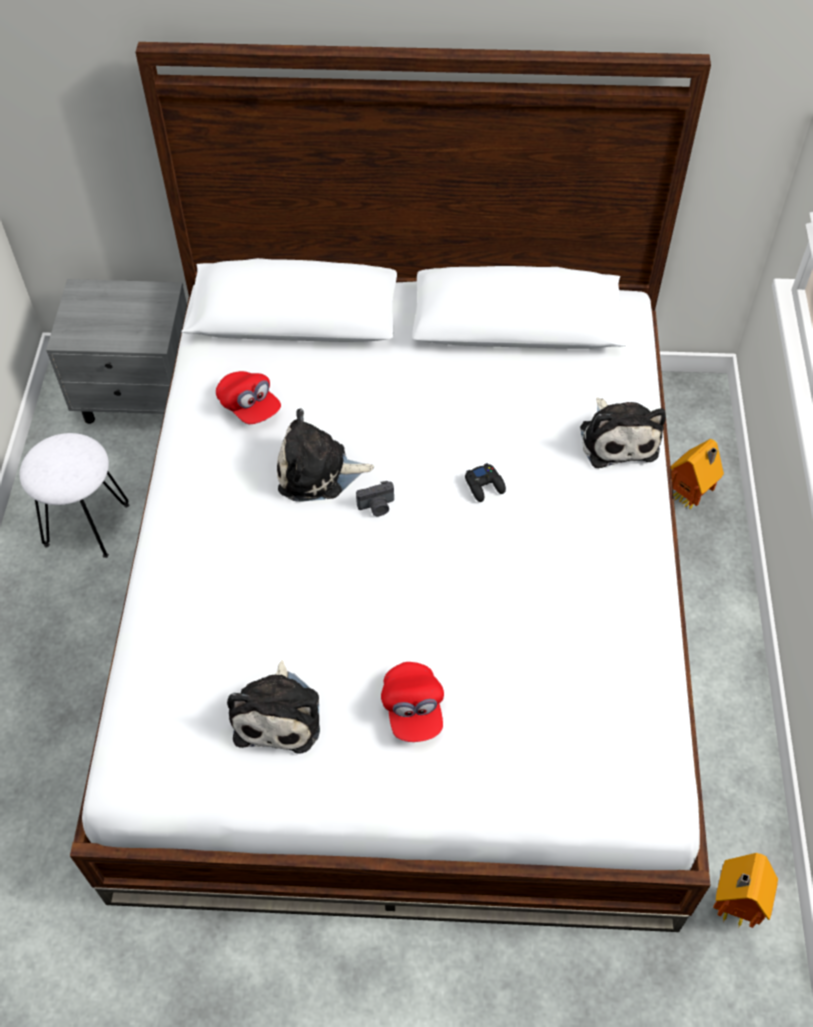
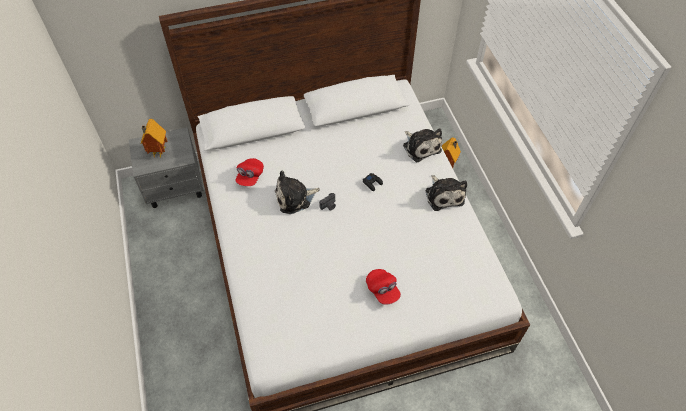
camera: 20 degrees left, 0 degrees up
white stool [20,433,129,558] -> none
red cap [216,371,281,424] -> red cap turned 75 degrees clockwise [235,158,264,186]
plush toy [227,660,320,753] -> plush toy moved to [425,175,467,211]
toy house [713,853,778,928] -> toy house moved to [141,119,167,159]

